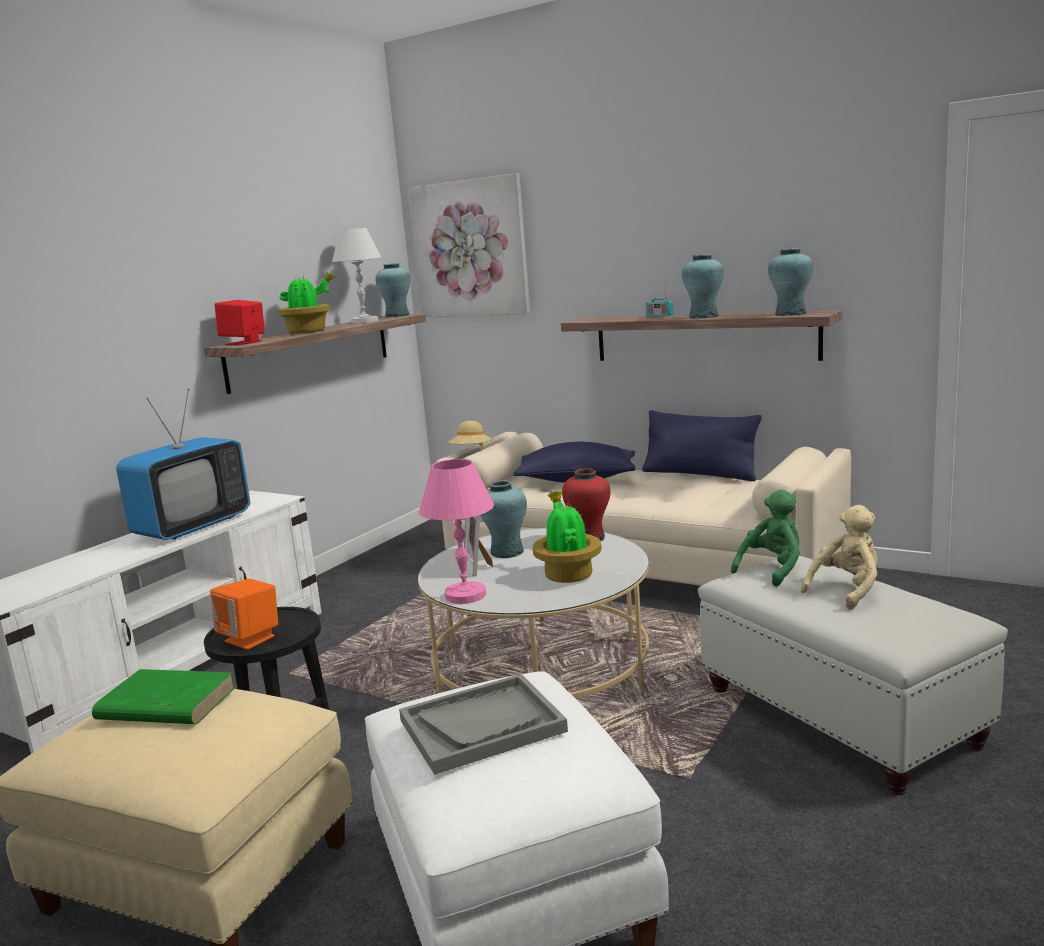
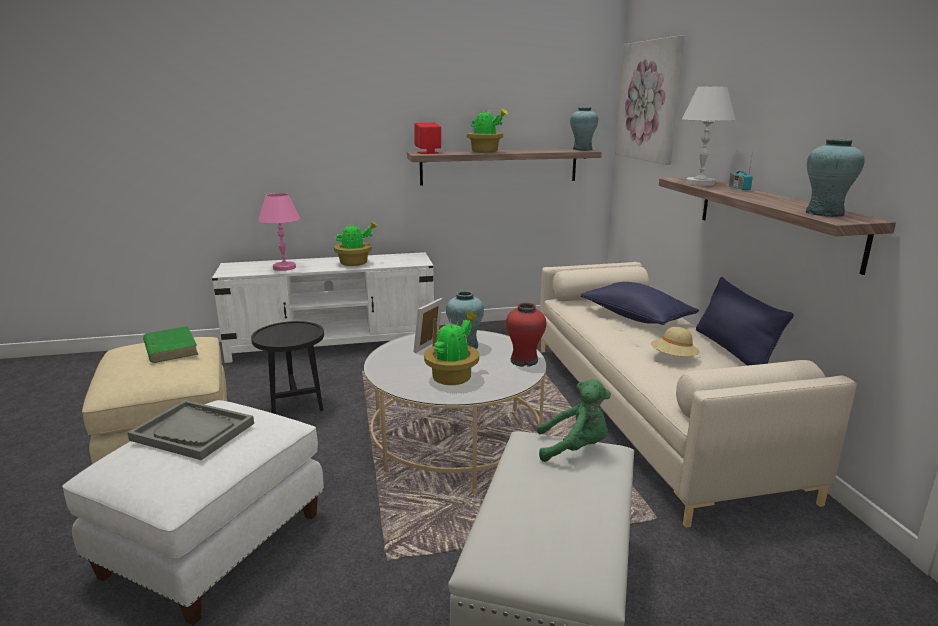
camera: 45 degrees right, 5 degrees up
television [116,389,250,540] -> potted plant [334,221,378,266]
orange speaker [210,579,278,650] -> none
white table lamp [332,228,382,323] -> white table lamp moved to [682,87,736,186]
pink table lamp [419,459,494,604] -> pink table lamp moved to [258,193,300,271]
beige hat [448,421,492,446] -> beige hat moved to [651,327,700,356]
turquoise vase [682,254,724,319] -> none
beige plush toy [801,505,877,610] -> none

